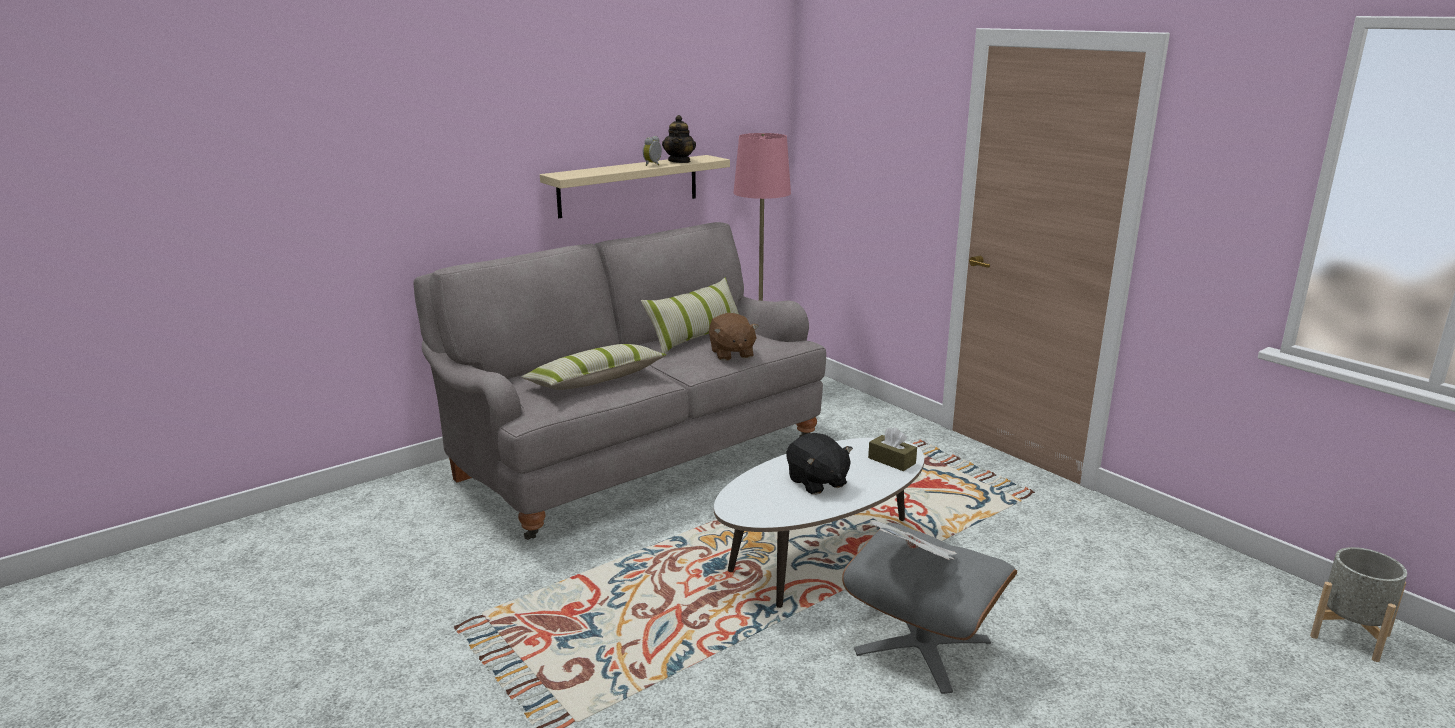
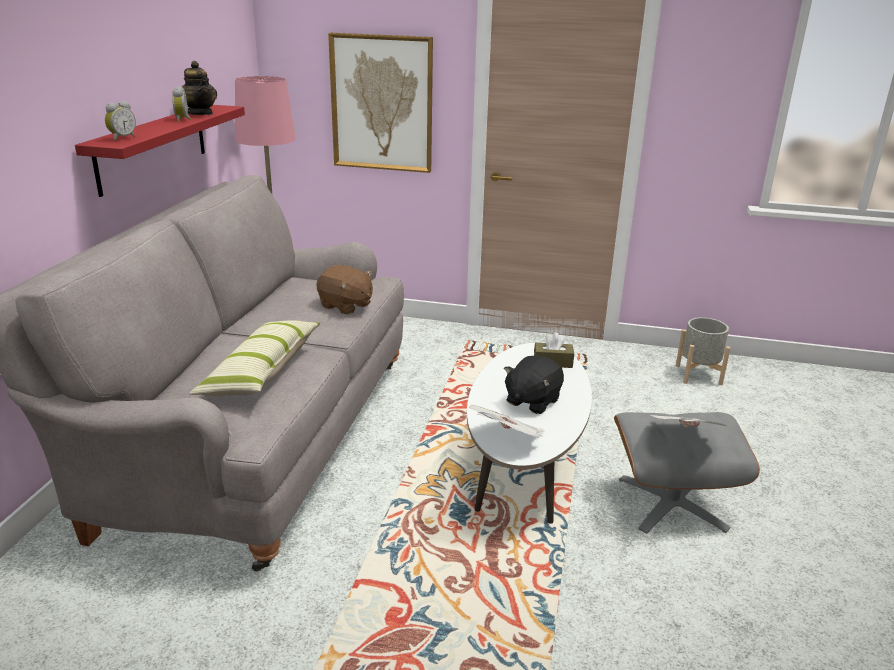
camera: 40 degrees left, 5 degrees up
beige shelf [540,155,730,218] -> red shelf [75,105,245,197]
pillow [641,278,739,354] -> none
black plush toy [786,433,853,495] -> black plush toy turned 105 degrees clockwise [504,355,564,414]
grey planter [1310,547,1407,662] -> grey planter moved to [676,317,730,385]
none -> alarm clock [105,101,136,141]
none -> picture [328,33,433,173]
none -> newspaper [469,405,545,438]

